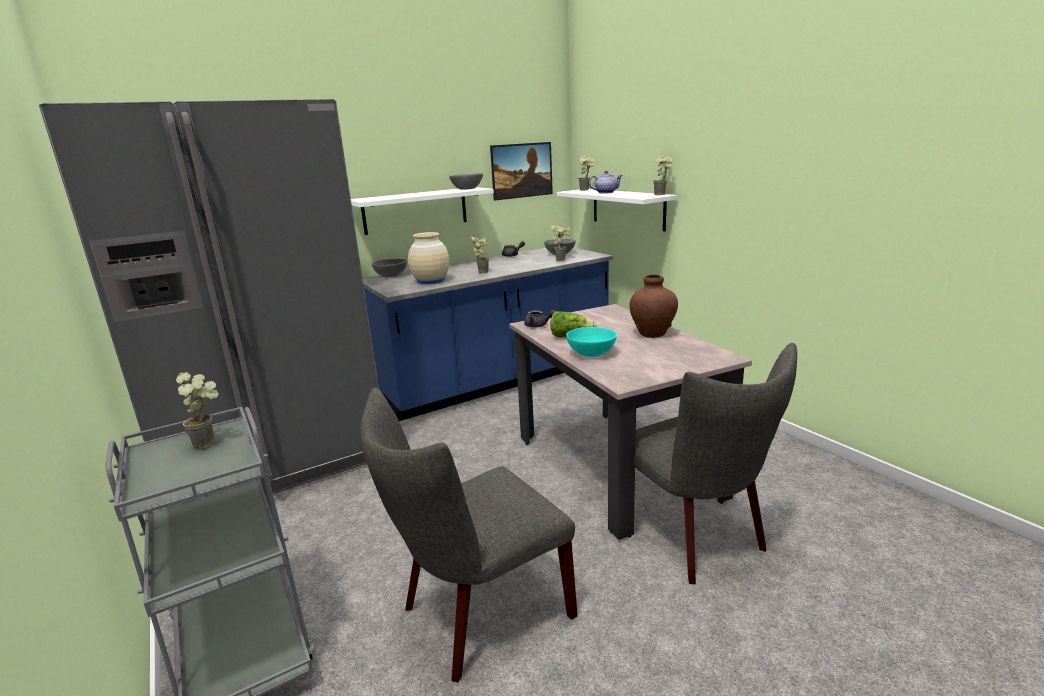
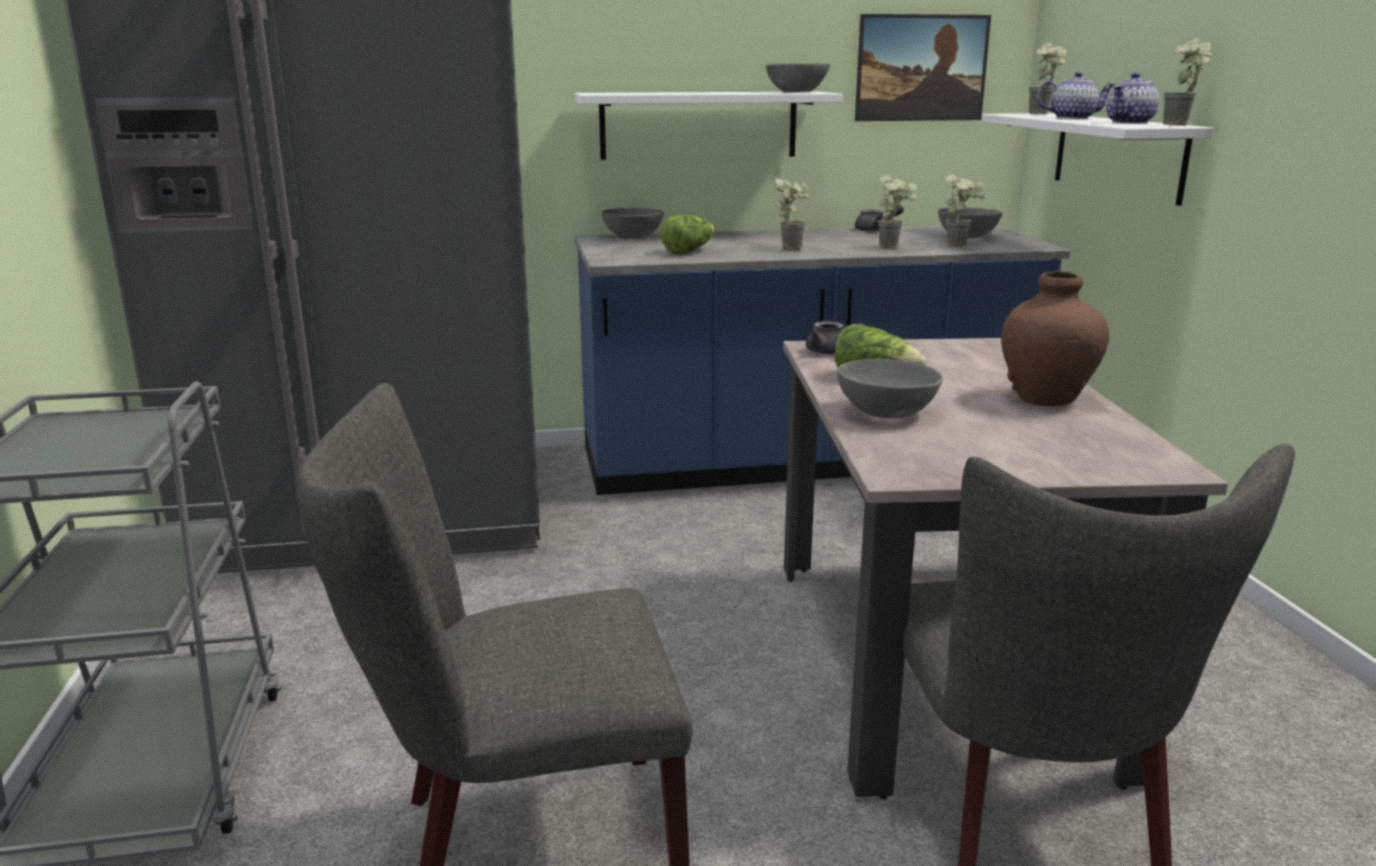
camera: 20 degrees right, 0 degrees up
potted plant [176,372,219,449] -> potted plant moved to [878,174,917,249]
beige vase [408,232,449,284] -> lettuce [660,215,714,255]
turquoise bowl [566,327,617,357] -> grey bowl [837,359,943,419]
none -> teapot [1106,73,1159,124]

